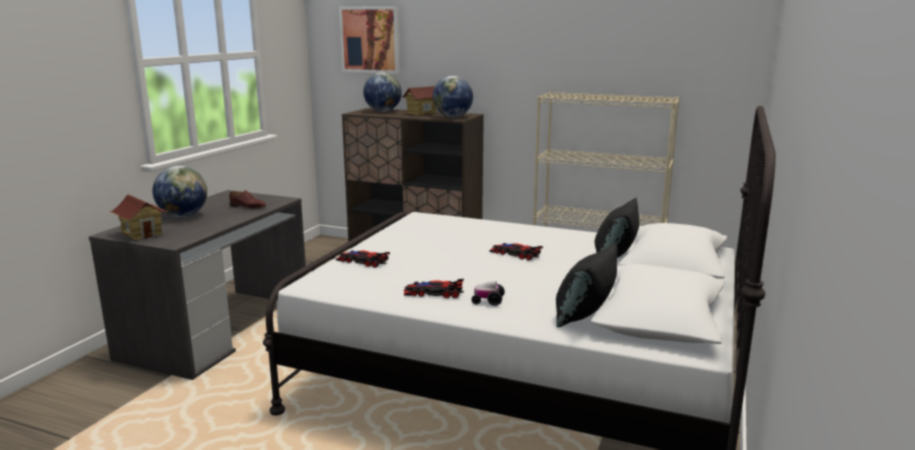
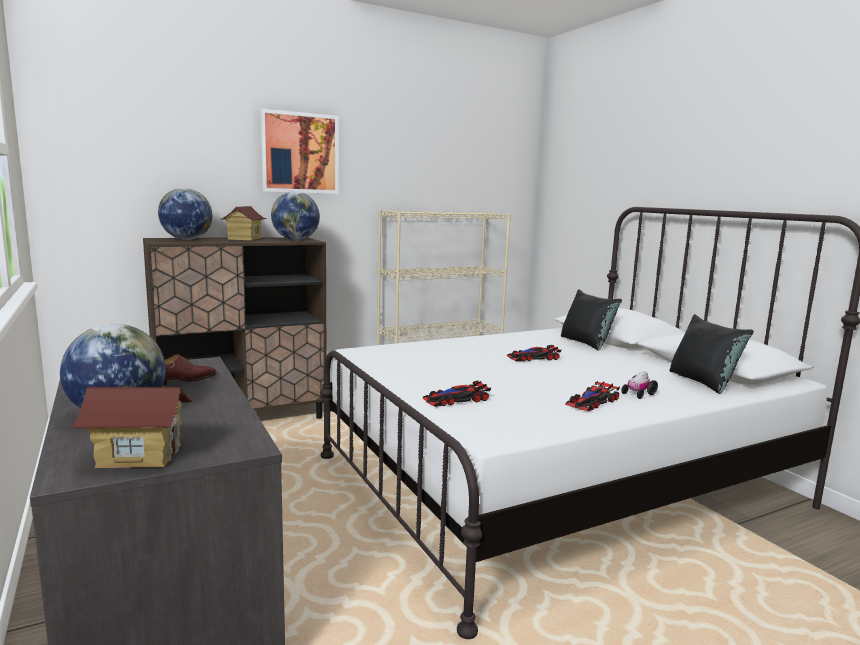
camera: 50 degrees left, 5 degrees down
picture [339,6,400,74] -> picture moved to [260,109,339,194]

